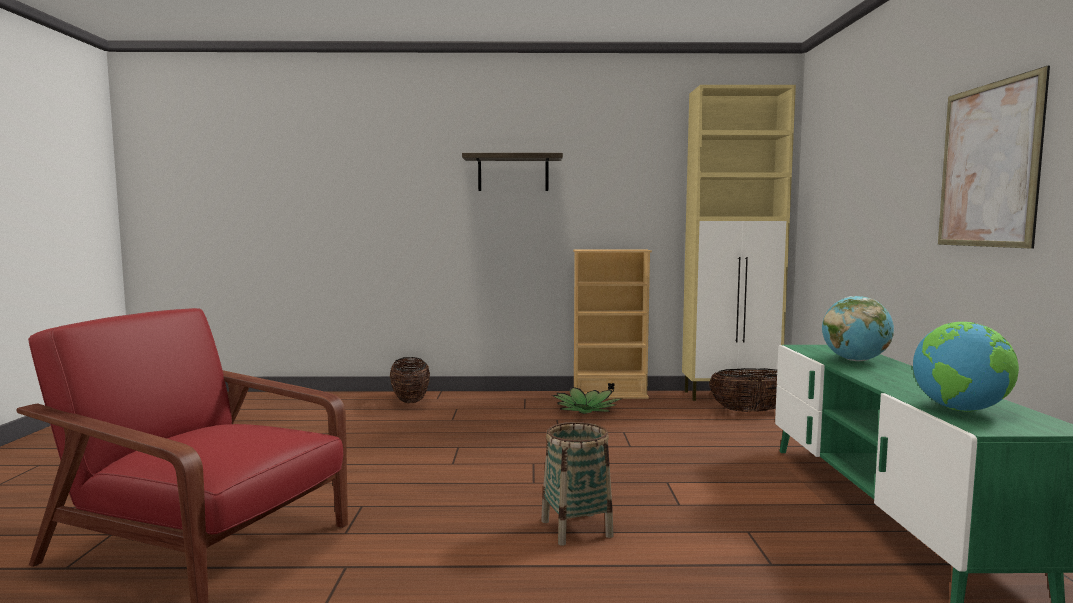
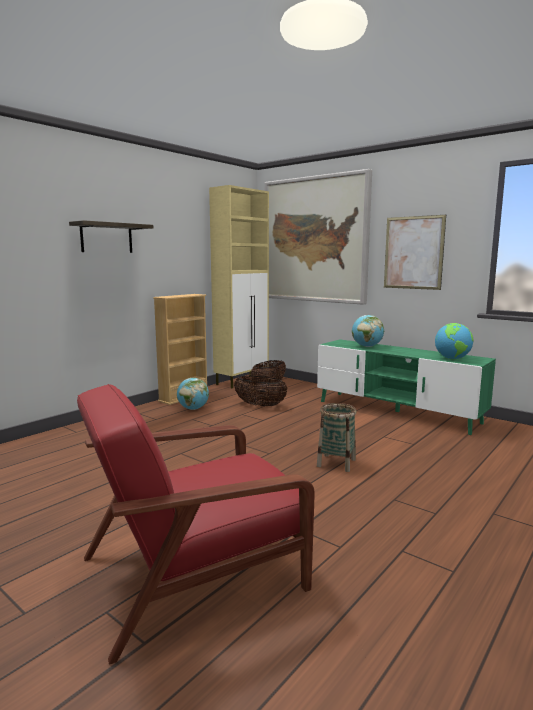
camera: 50 degrees left, 5 degrees up
basket [390,357,430,403] -> basket moved to [234,376,287,406]
potted plant [552,387,621,414] -> globe [177,378,209,410]
none -> picture [265,169,372,305]

